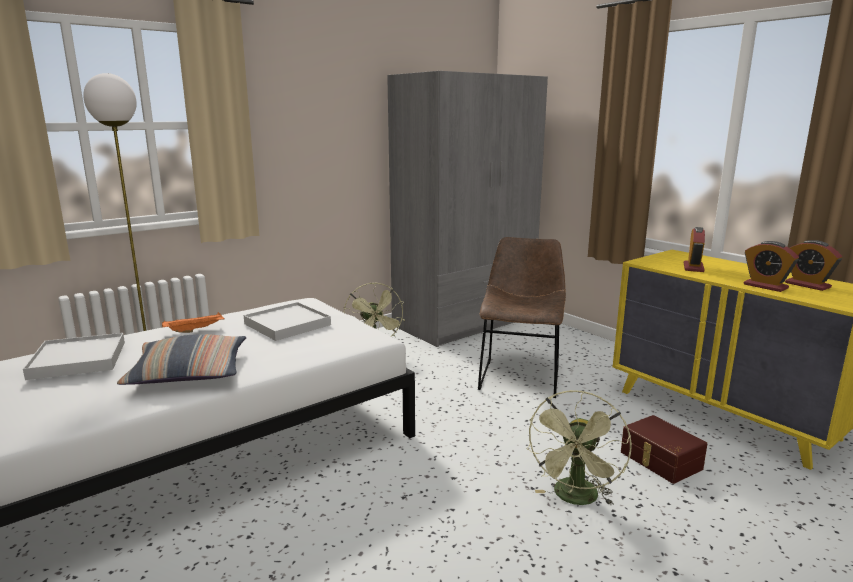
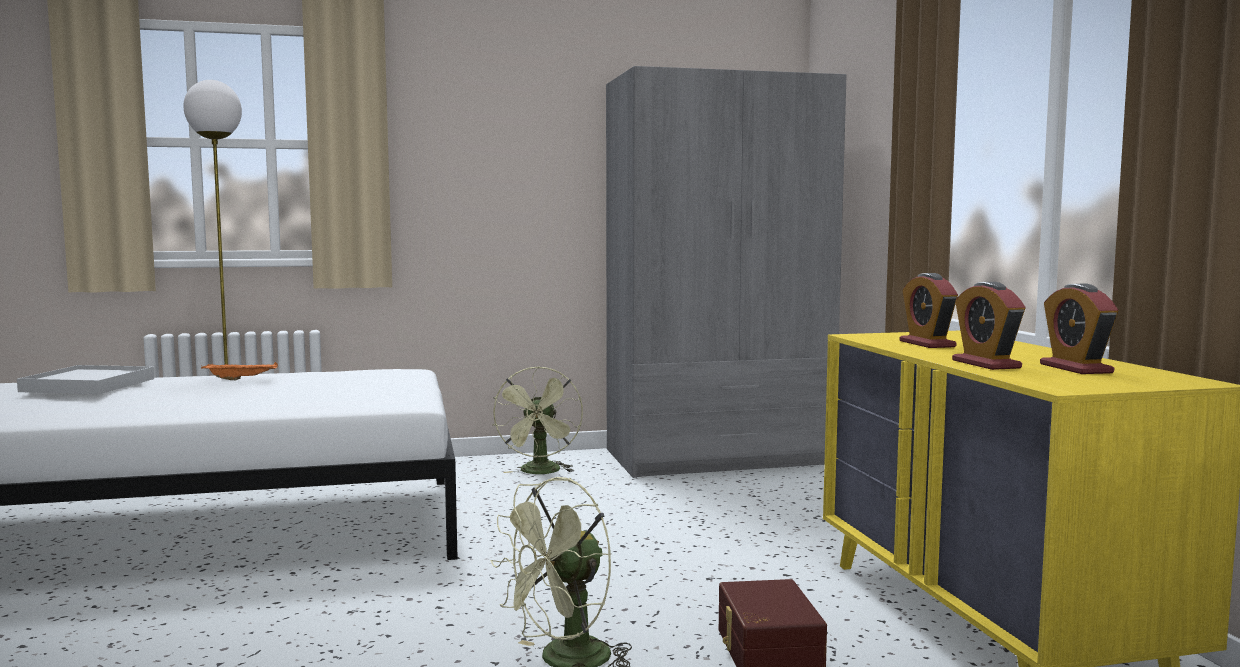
camera: 25 degrees right, 10 degrees down
pillow [117,334,246,385] -> none
white tray [244,302,331,341] -> none
brown chair [478,237,566,398] -> none
alarm clock [684,227,705,272] -> alarm clock turned 120 degrees clockwise [900,273,958,348]

